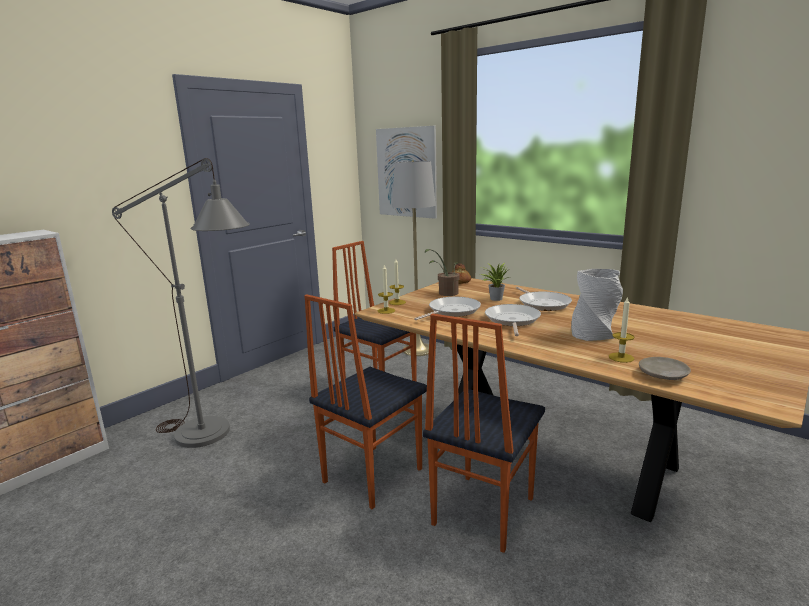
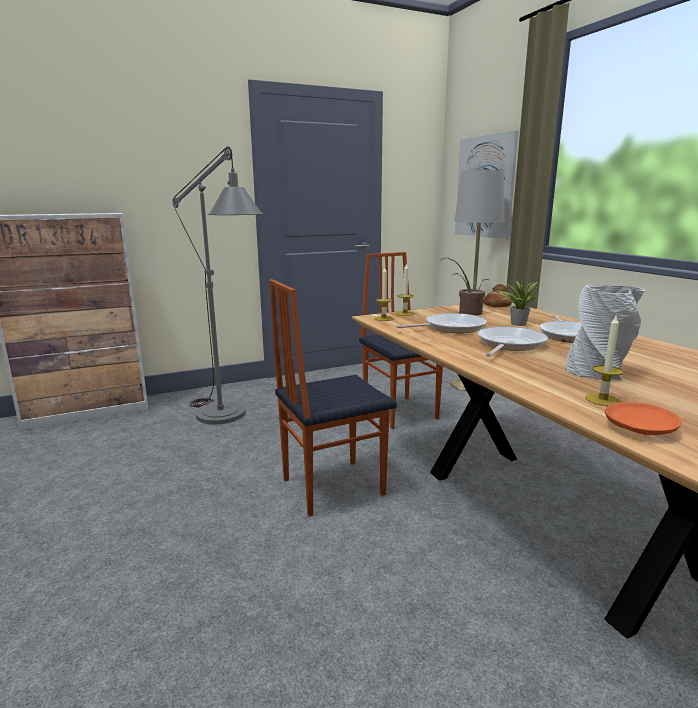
camera: 25 degrees right, 0 degrees up
chair [423,313,545,553] -> none
beige plate [639,357,691,380] -> orange plate [605,402,682,435]

